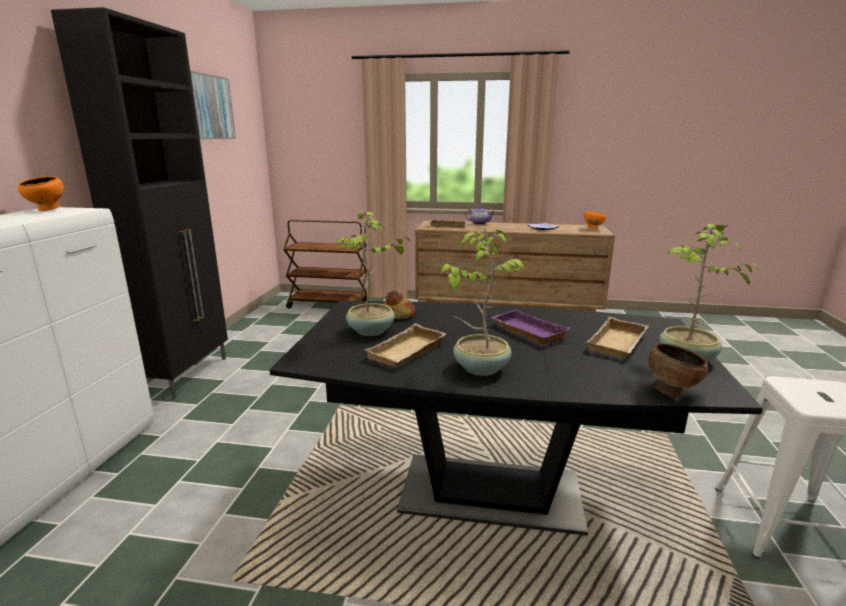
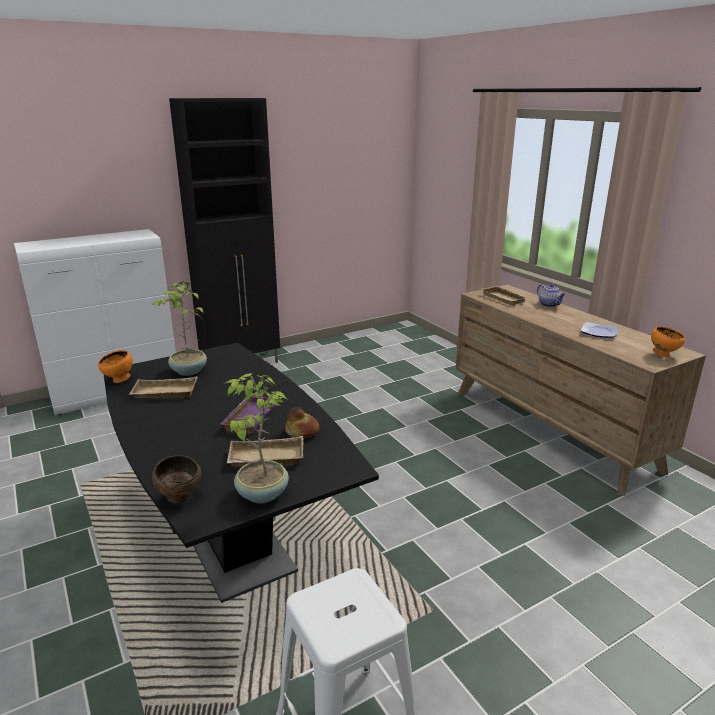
camera: 50 degrees right, 5 degrees up
orange bowl [18,176,64,211] -> orange bowl moved to [98,350,133,383]
picture [190,71,236,139] -> none
brown cart [283,220,367,309] -> none
bread [383,291,415,319] -> bread moved to [285,407,319,439]
potted plant [441,227,525,376] -> none

